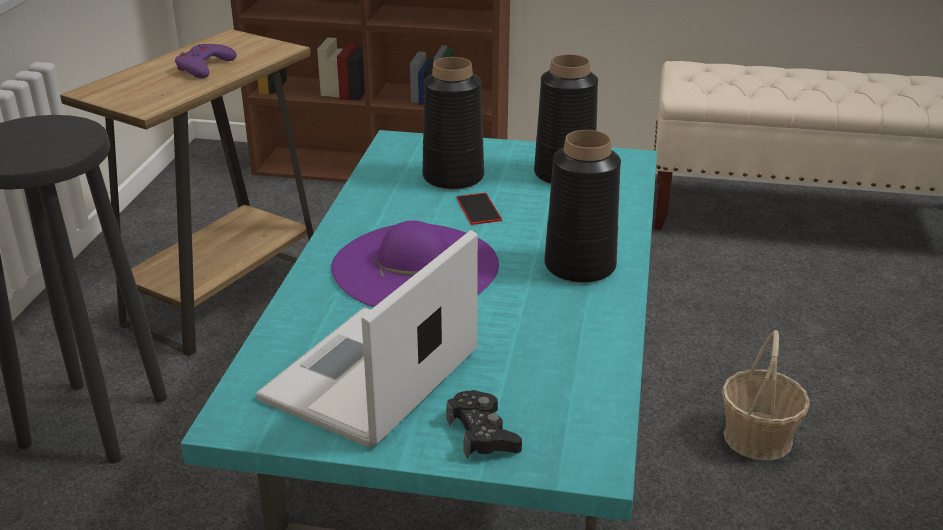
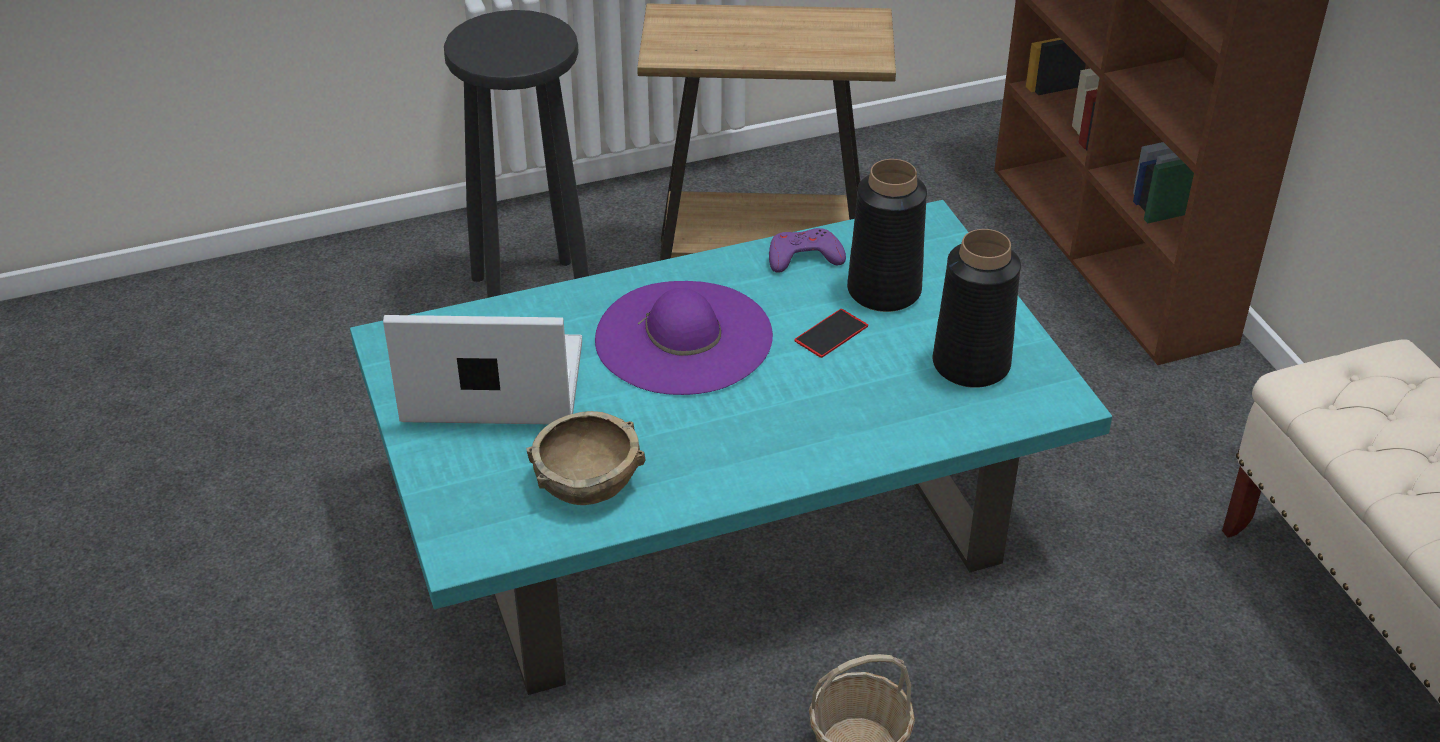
camera: 60 degrees right, 10 degrees up
purple game controller [175,44,237,79] -> purple game controller moved to [769,228,846,273]
black game controller [446,390,522,458] -> none
black vase [544,130,621,283] -> none
none -> brown bowl [526,411,645,505]

